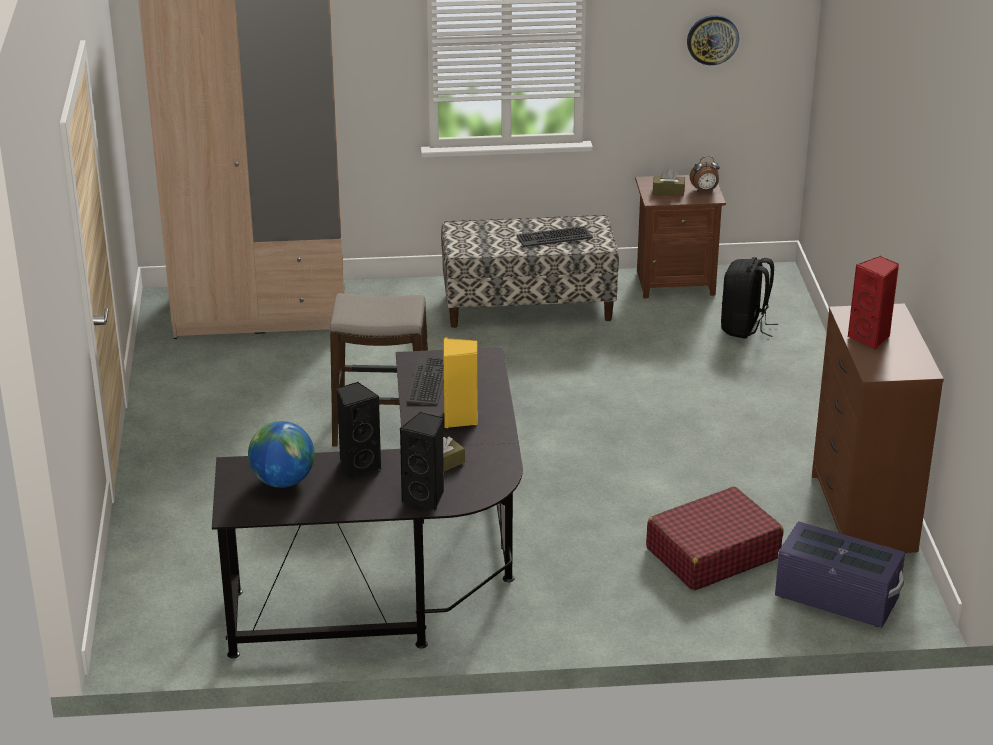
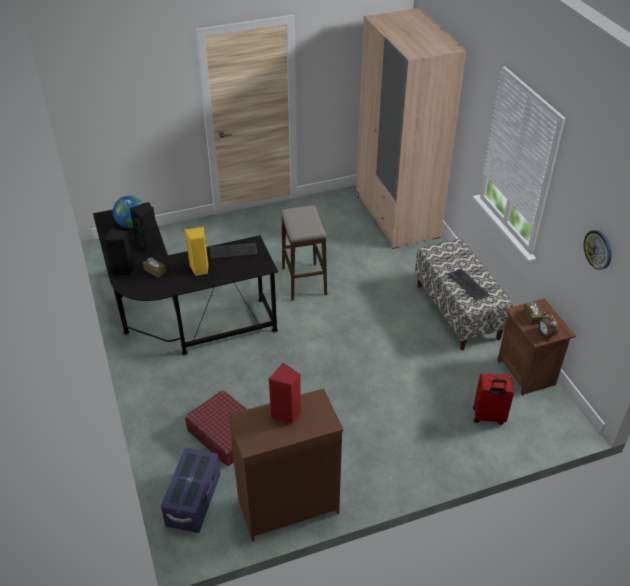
camera: 75 degrees right, 10 degrees up
black backpack [721,257,778,339] -> red suitcase [473,373,514,425]

